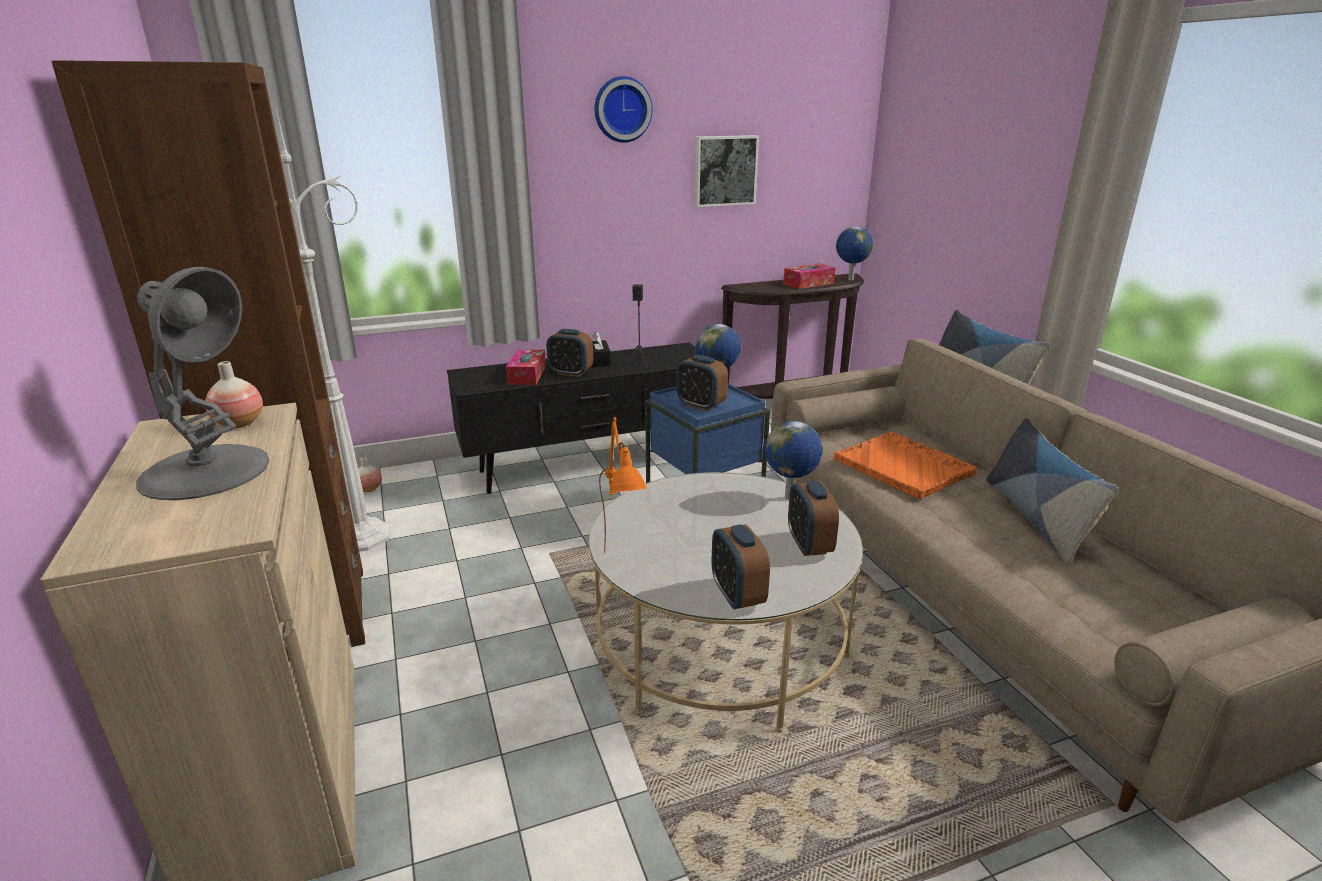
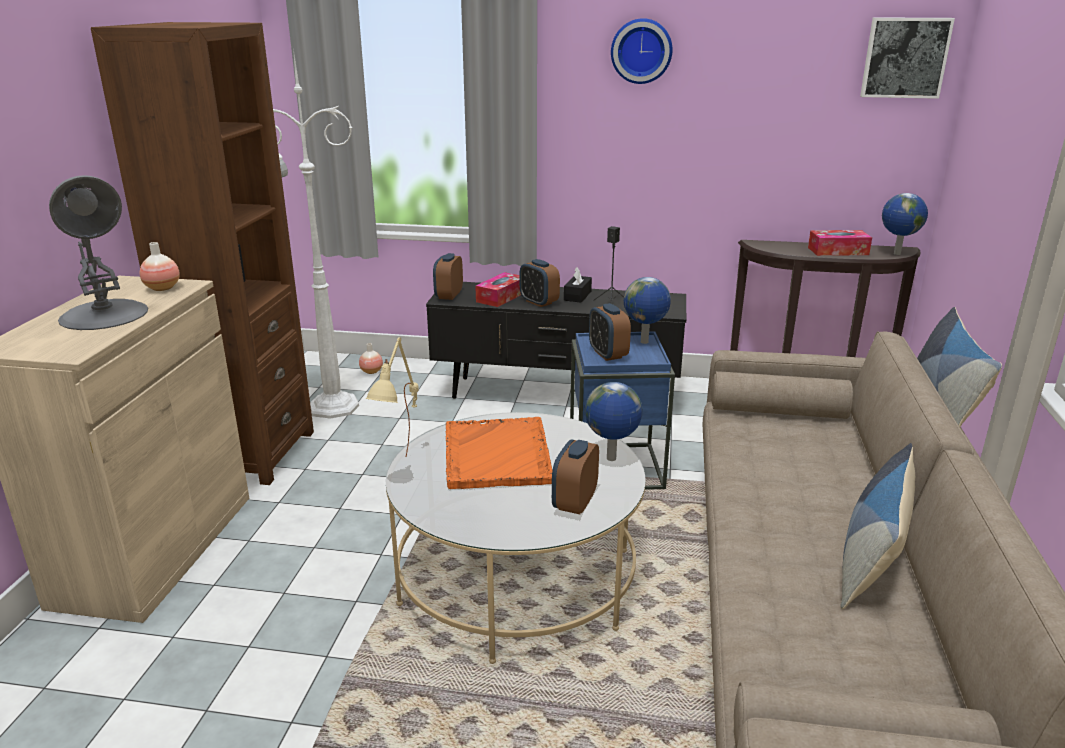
camera: 30 degrees right, 0 degrees up
orange table lamp [599,417,646,553] -> beige table lamp [366,337,419,457]
picture [694,135,759,207] -> picture moved to [860,17,955,99]
alarm clock [711,524,770,610] -> alarm clock moved to [433,253,463,300]
orange tray [834,432,977,499] -> orange tray moved to [446,417,553,489]

